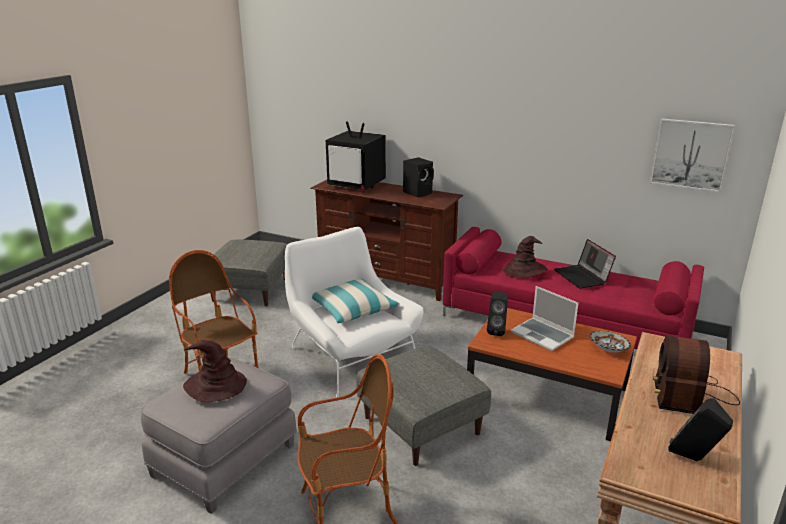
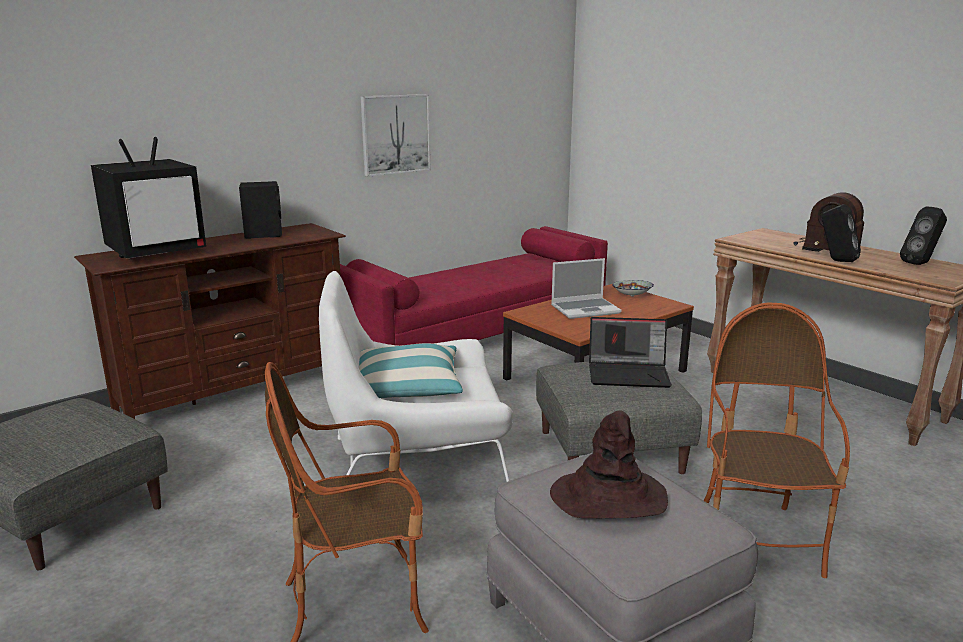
camera: 65 degrees left, 5 degrees down
black speaker [487,292,508,336] -> black speaker moved to [822,204,861,262]
brown hat [503,236,547,279] -> none
laptop [554,239,616,289] -> laptop moved to [589,317,672,388]
picture [650,118,735,192] -> picture moved to [361,94,431,177]

